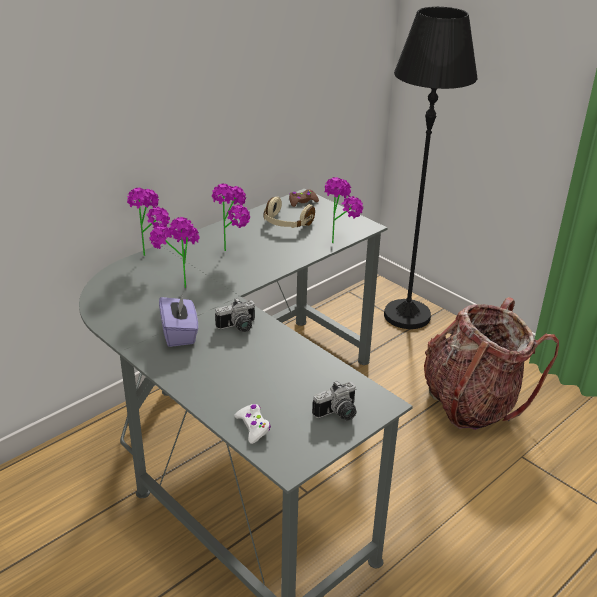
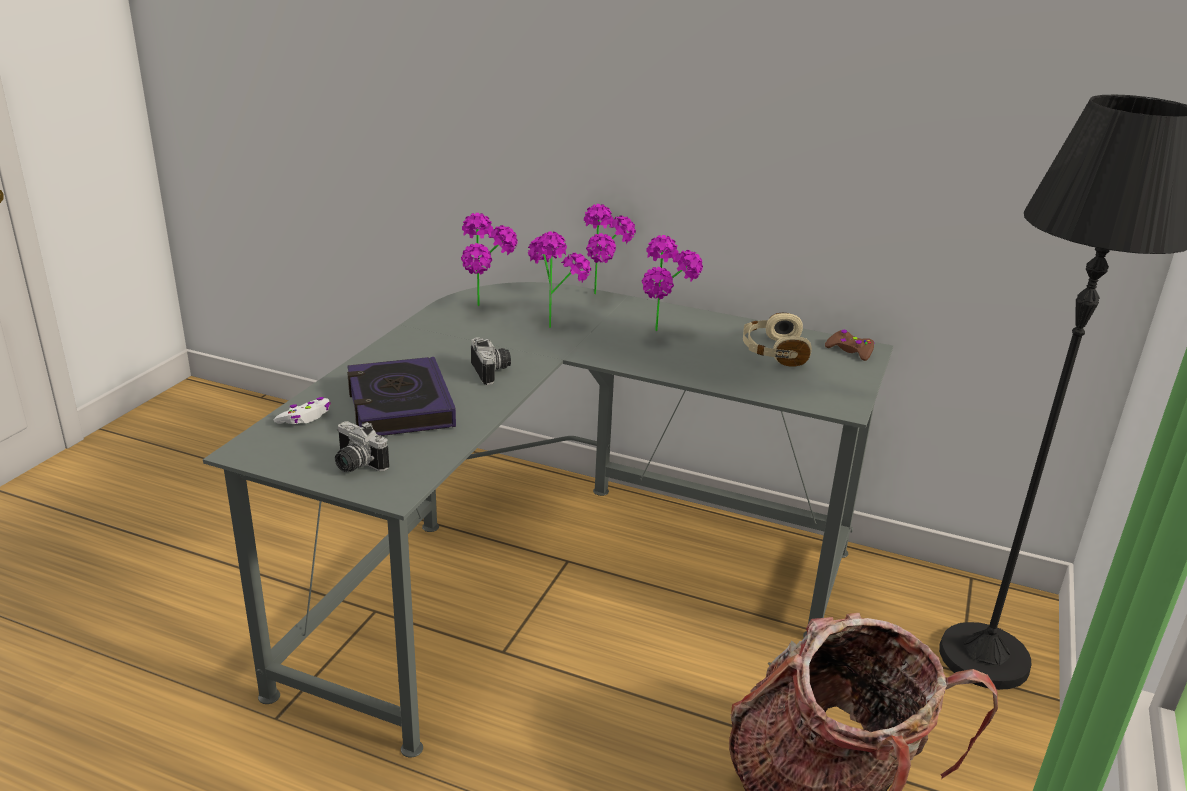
camera: 65 degrees right, 5 degrees down
purple tissue box [159,293,198,347] -> none
camera [215,298,255,332] -> camera turned 150 degrees counterclockwise [471,337,511,385]
potted plant [325,177,363,243] -> potted plant moved to [461,213,518,306]
none -> book [347,357,456,436]

